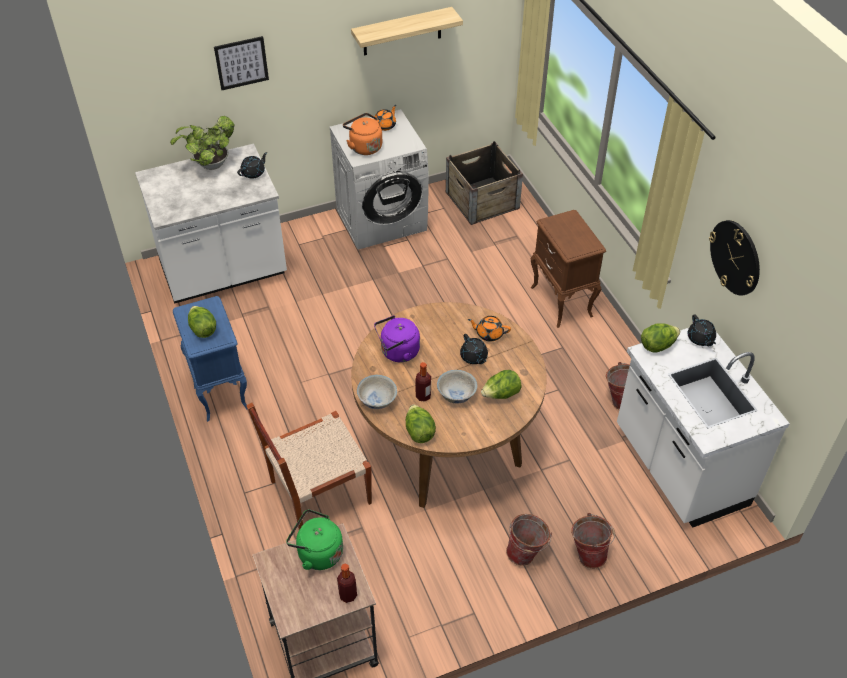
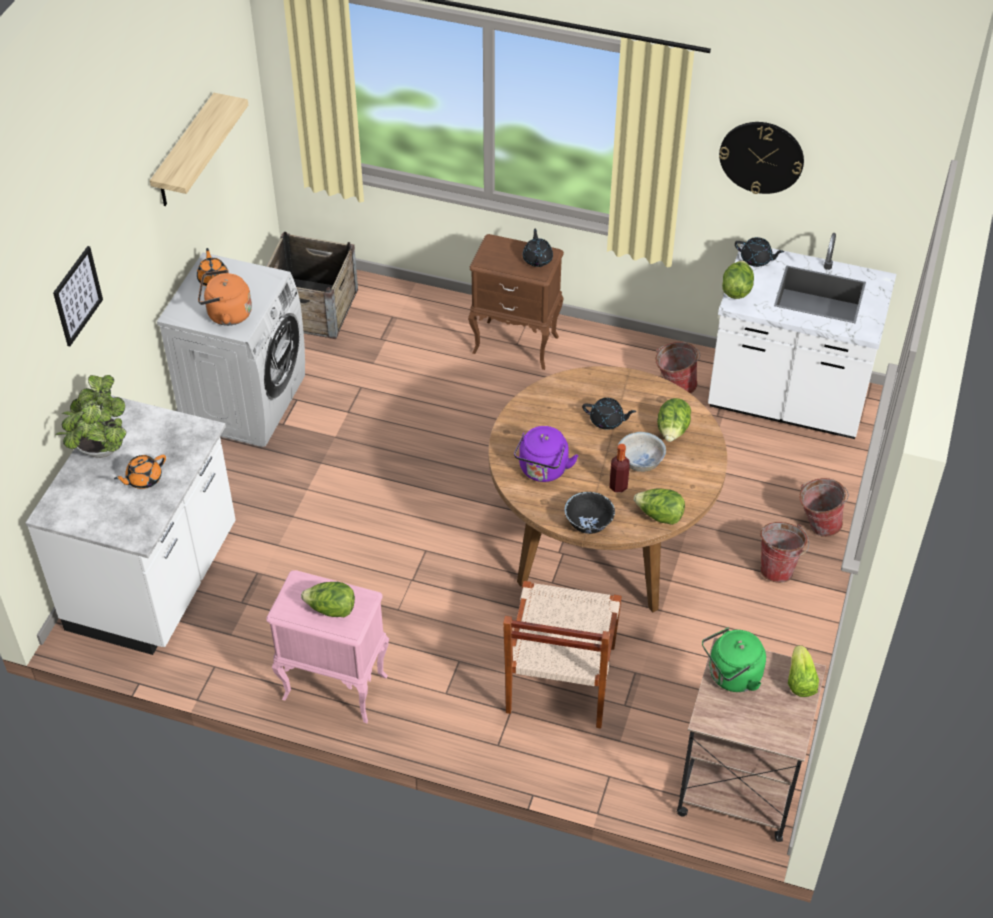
camera: 50 degrees left, 0 degrees up
blue nightstand [173,296,247,422] -> pink nightstand [267,570,389,724]
black teapot [237,152,267,179] -> black teapot moved to [523,229,553,267]
bottle [337,563,357,603] -> lettuce [788,645,819,697]
white bowl [357,375,397,409] -> black bowl [564,492,615,534]
orange teapot [468,316,511,341] -> orange teapot moved to [114,455,166,489]

